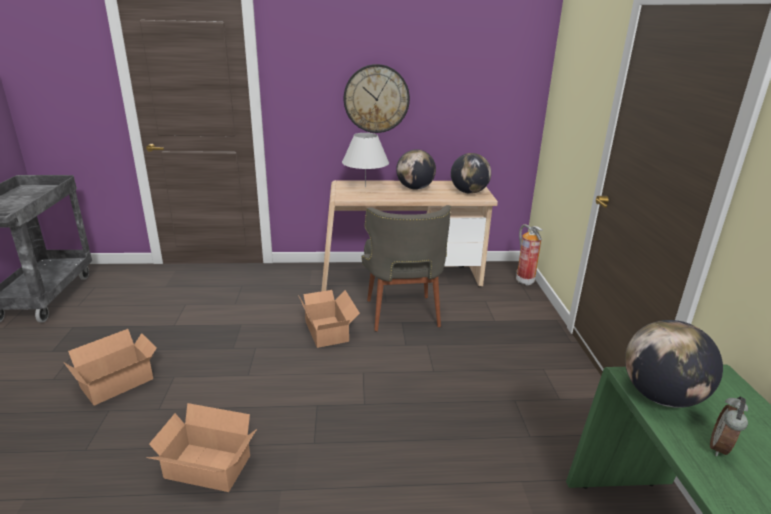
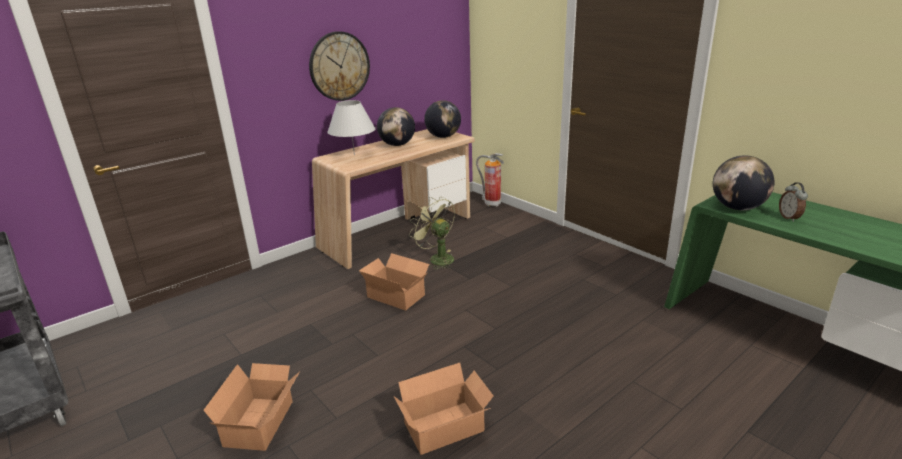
camera: 35 degrees left, 0 degrees up
grey chair [361,205,451,332] -> green fan [409,197,455,270]

